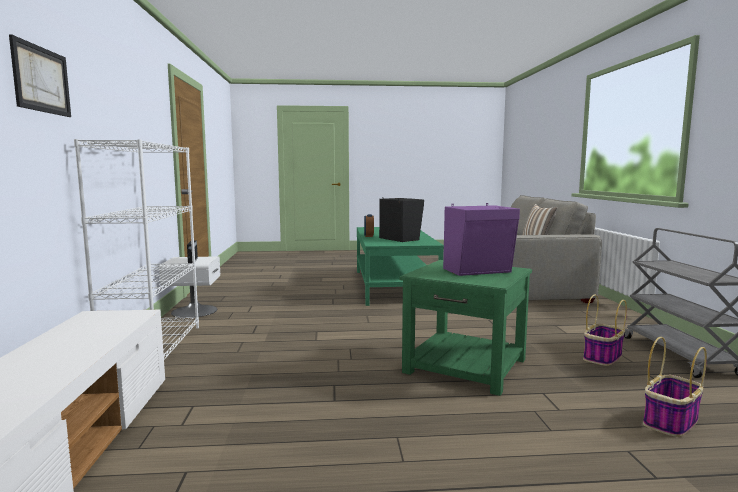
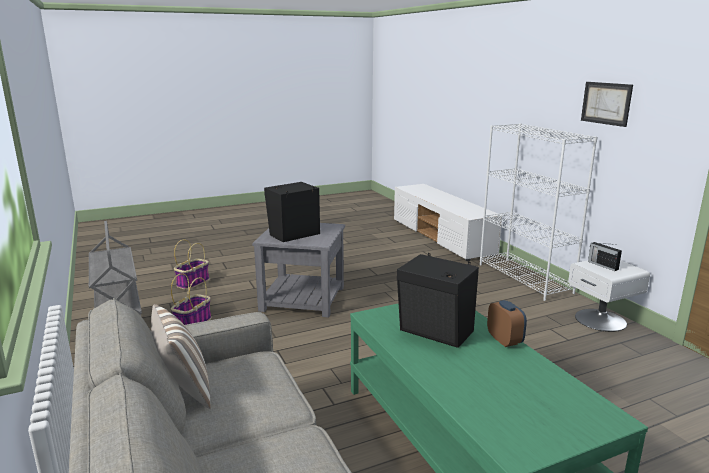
camera: 160 degrees right, 10 degrees up
picture [9,35,71,117] -> picture moved to [581,82,633,127]
green side table [399,260,532,396] -> grey side table [252,223,345,318]
purple speaker [443,203,520,276] -> black speaker [264,182,320,242]

